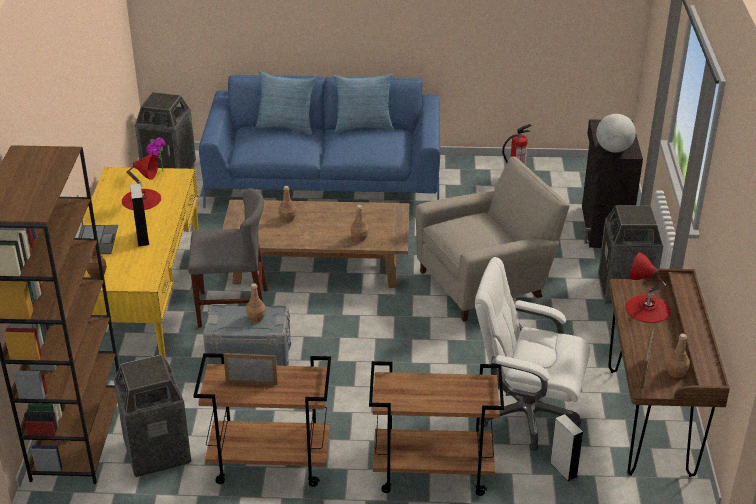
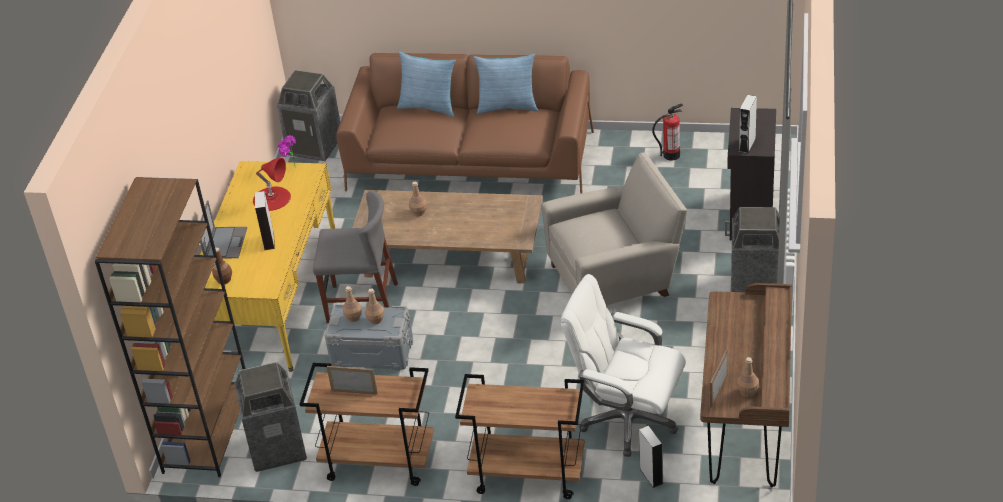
camera: 10 degrees right, 5 degrees up
blue sofa [199,75,440,208] -> brown sofa [336,53,594,194]
brown bottle [350,205,369,242] -> brown bottle moved to [343,286,362,322]
globe [596,114,636,153] -> grey speaker [739,95,757,153]
red table lamp [625,252,671,323] -> none

